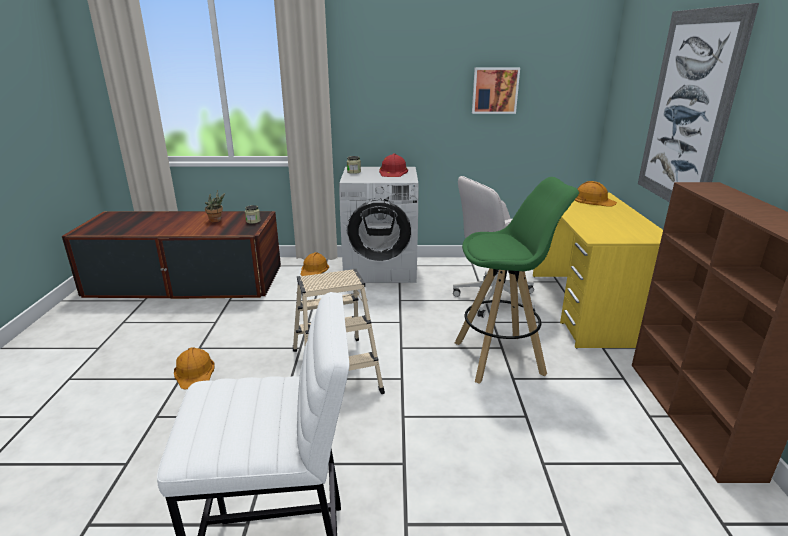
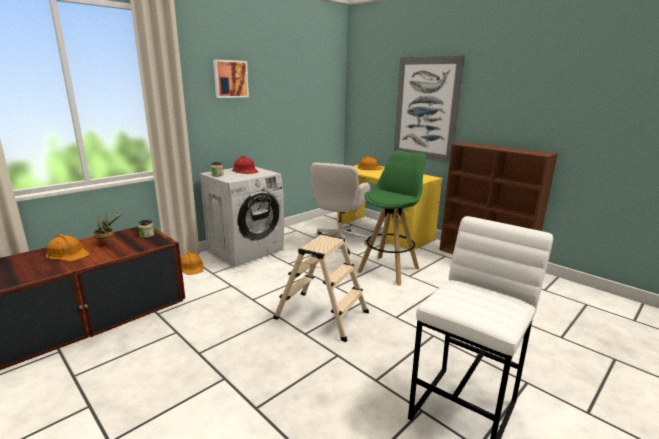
camera: 45 degrees left, 5 degrees down
orange hard hat [174,347,215,390] -> orange hard hat moved to [46,235,90,261]
picture [472,67,520,114] -> picture moved to [213,60,249,98]

